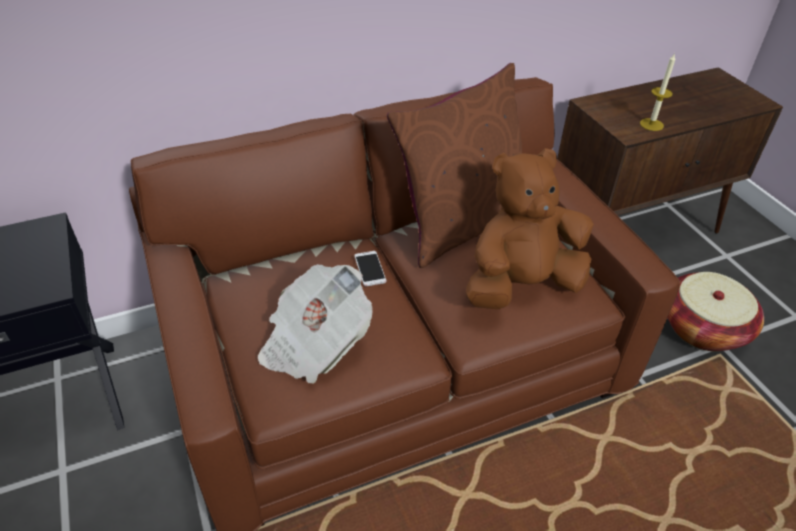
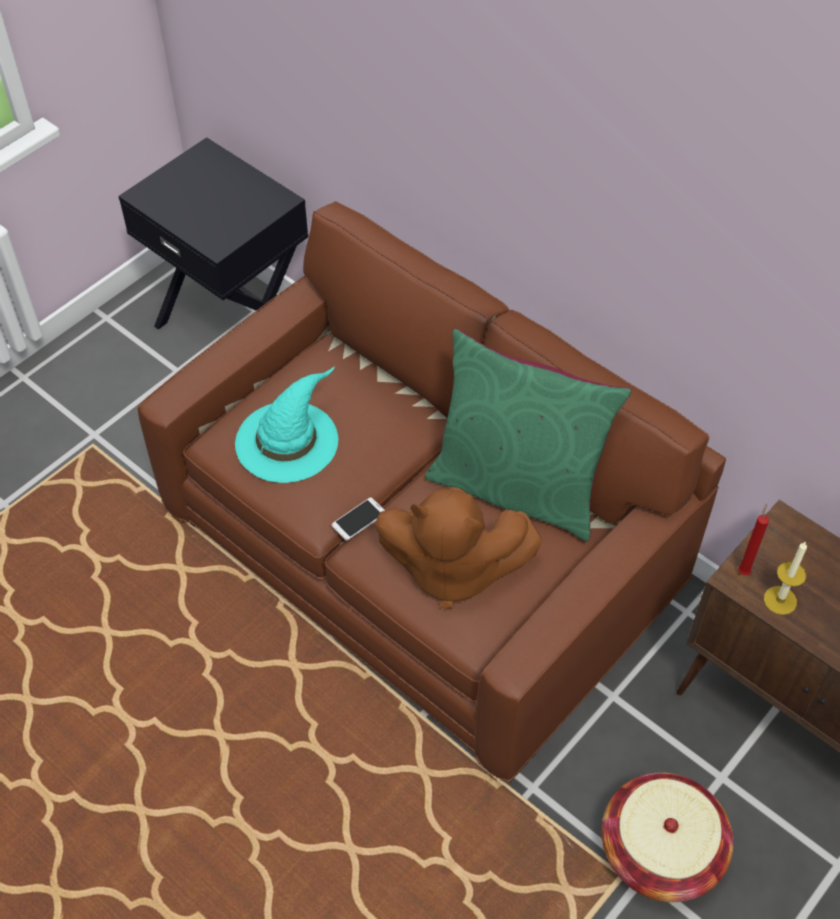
camera: 65 degrees right, 10 degrees up
newspaper [258,264,373,384] -> turquoise hat [235,366,338,483]
phone [354,251,386,286] -> phone moved to [332,498,385,540]
brown pillow [387,63,522,268] -> green pillow [425,328,632,541]
brown plush toy [466,148,594,309] -> brown plush toy turned 150 degrees clockwise [374,487,542,609]
none -> red candle [738,503,769,575]

